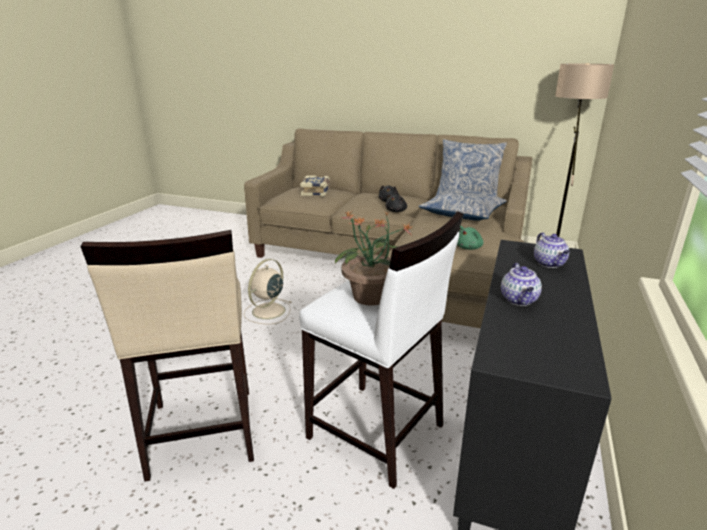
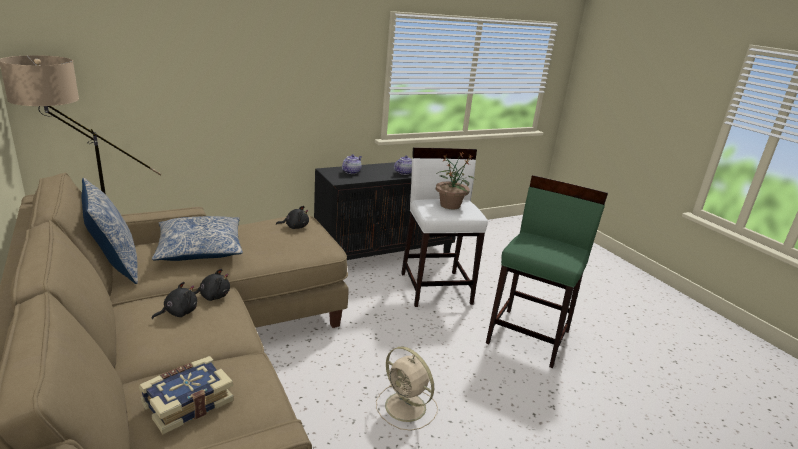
camera: 140 degrees left, 0 degrees up
beige stool [81,230,254,482] -> green stool [486,175,608,368]
beige fan [243,259,291,324] -> beige fan turned 60 degrees clockwise [376,346,438,431]
green plush toy [457,226,483,250] -> black plush toy [276,206,309,229]

